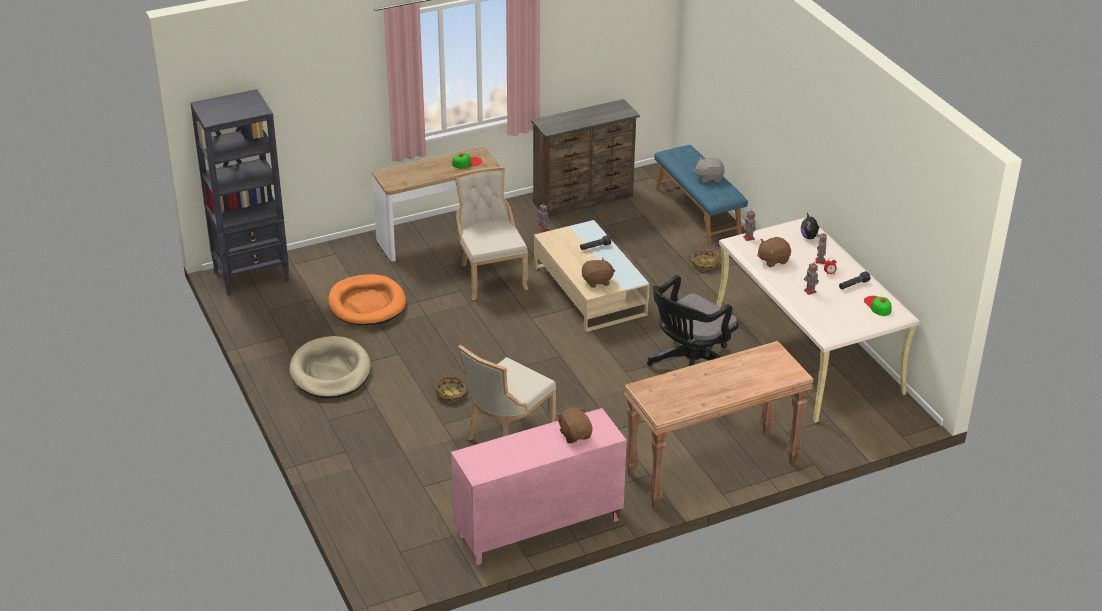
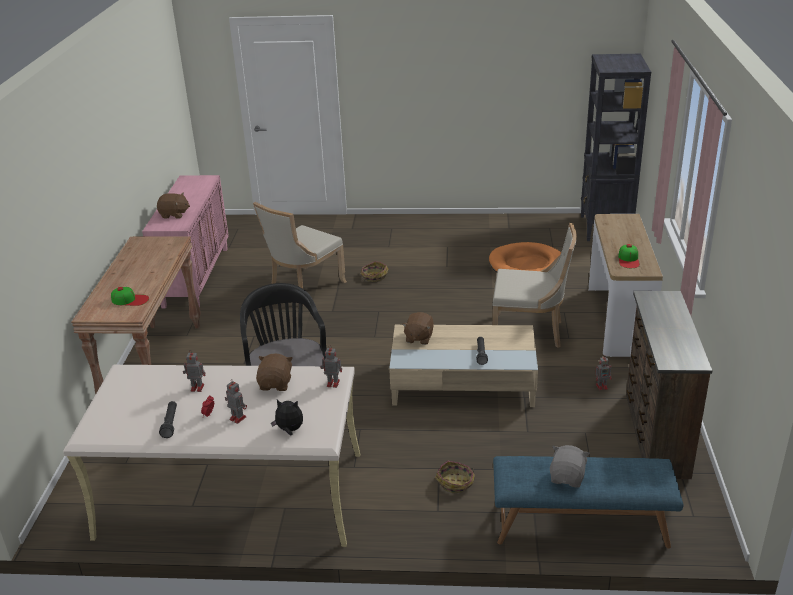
camera: 120 degrees right, 5 degrees down
beige dog bed [289,336,371,398] -> none
beige chair [458,345,556,440] -> beige chair turned 120 degrees counterclockwise [253,202,347,289]
cap [864,296,892,316] -> cap moved to [111,287,149,306]

